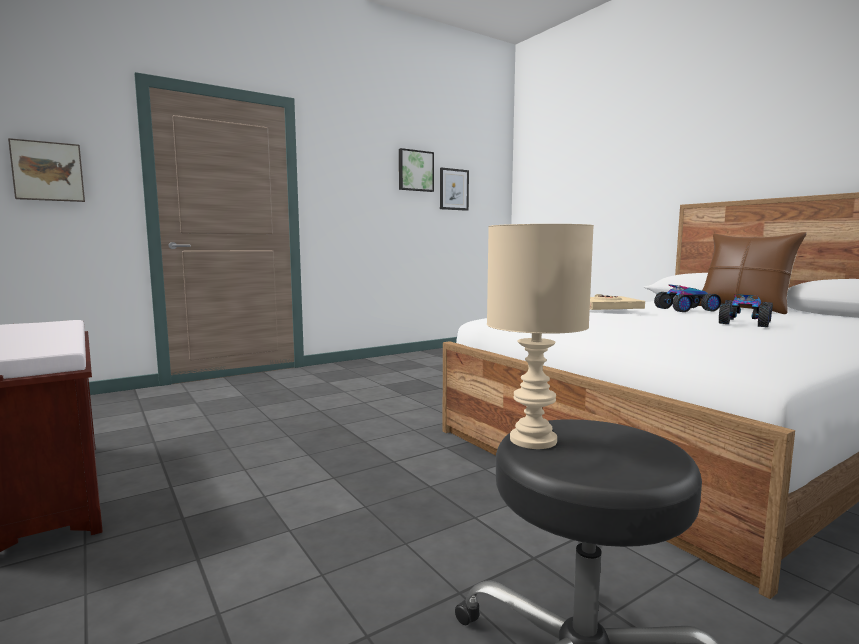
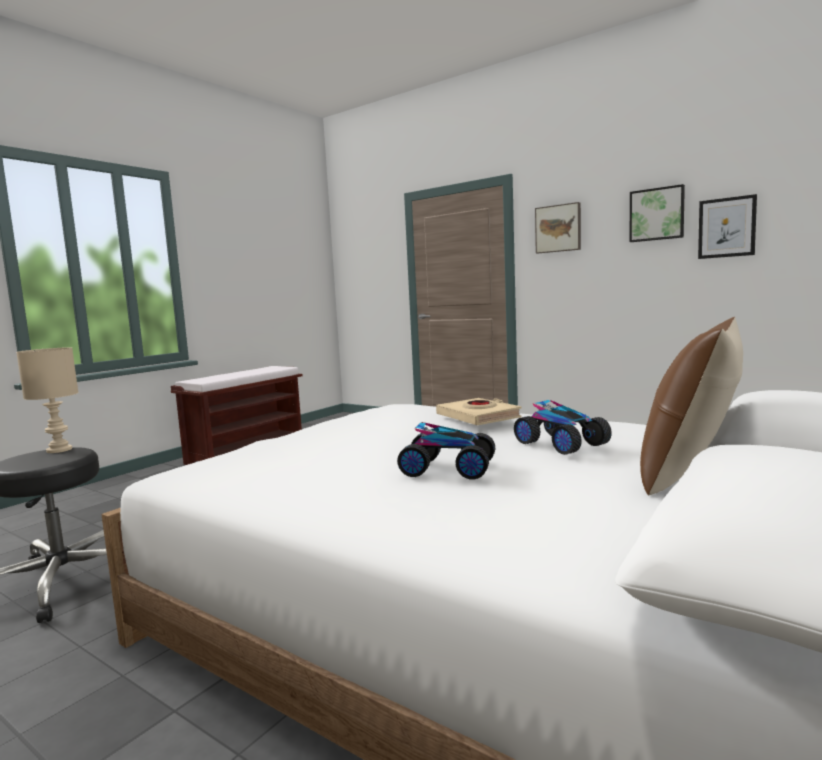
camera: 70 degrees right, 0 degrees up
picture [8,138,85,202] -> picture moved to [535,202,581,253]

